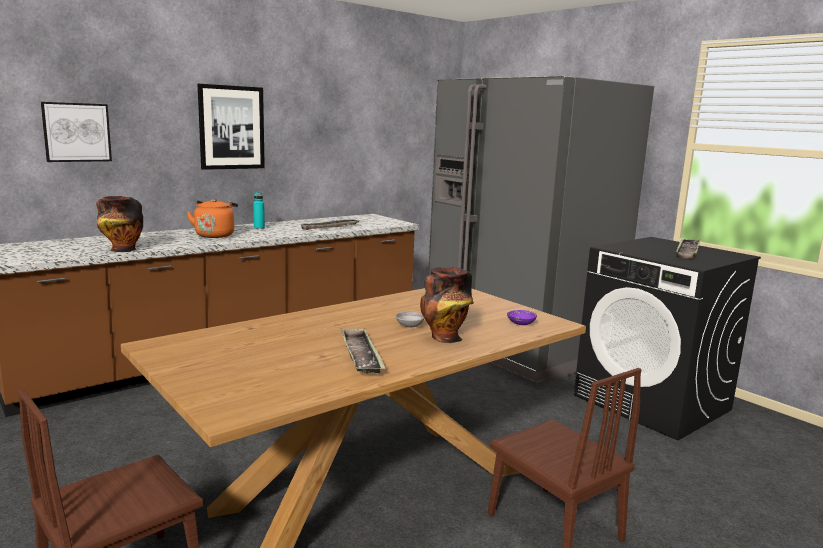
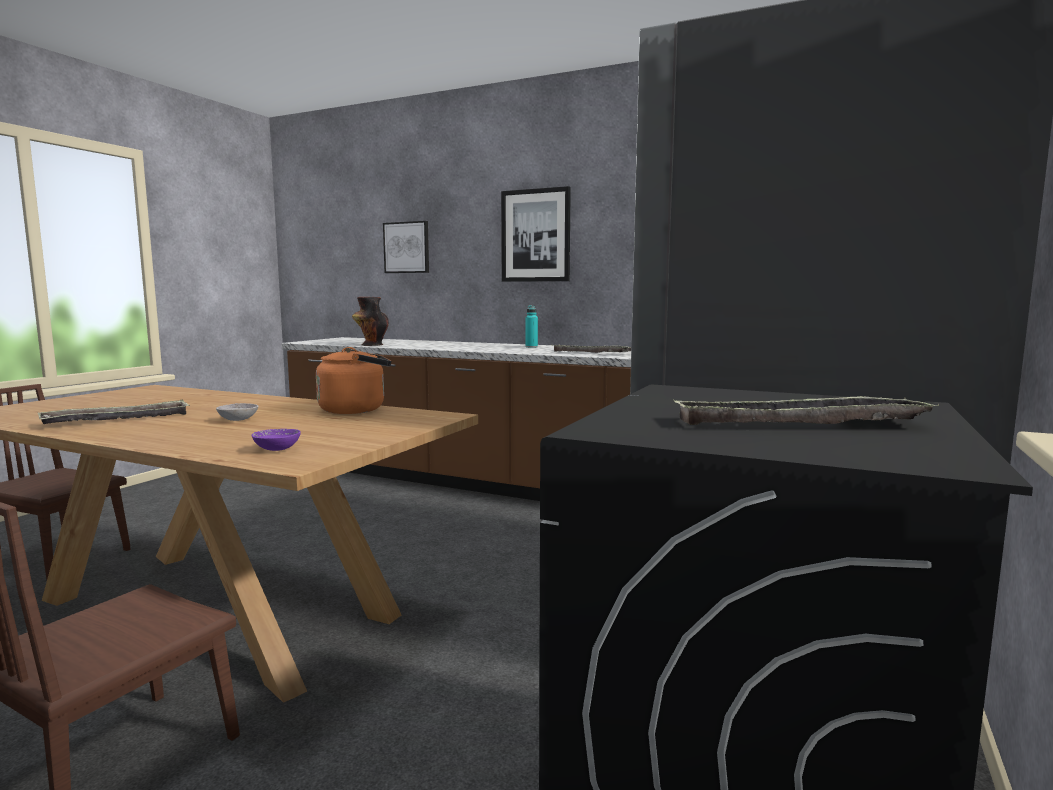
camera: 65 degrees right, 5 degrees down
orange kettle [187,199,238,238] -> orange kettle moved to [316,347,391,414]
vase [420,267,474,343] -> none

